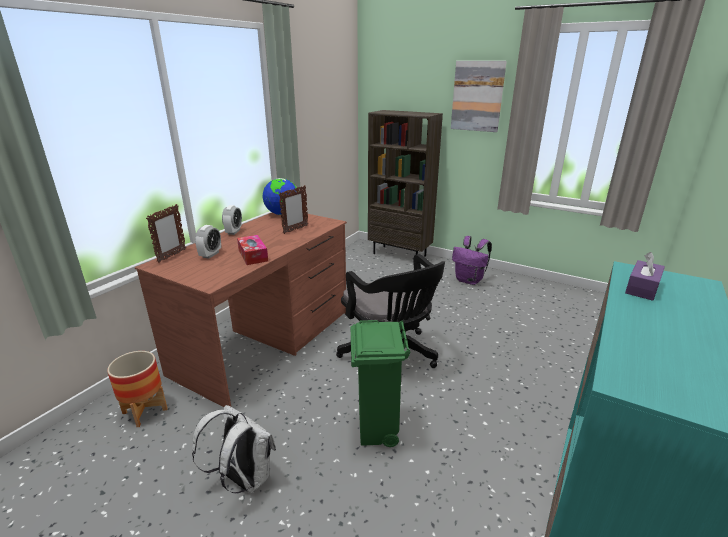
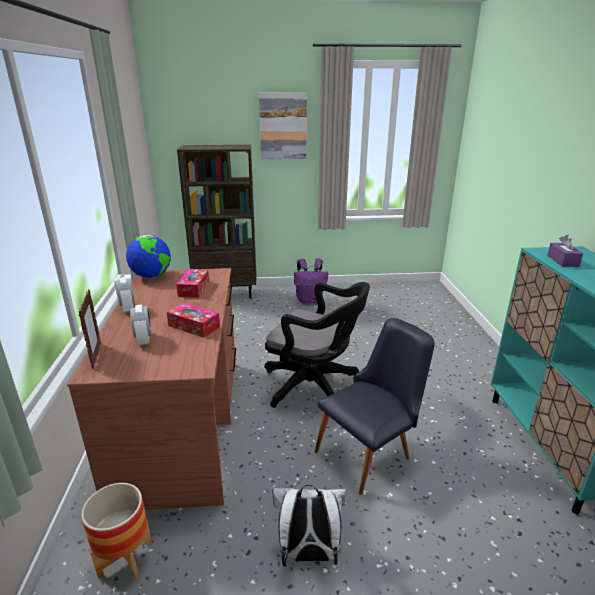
camera: 35 degrees left, 0 degrees up
picture frame [279,185,308,234] -> tissue box [176,269,209,298]
green trash can [351,320,410,447] -> black chair [315,318,435,495]

